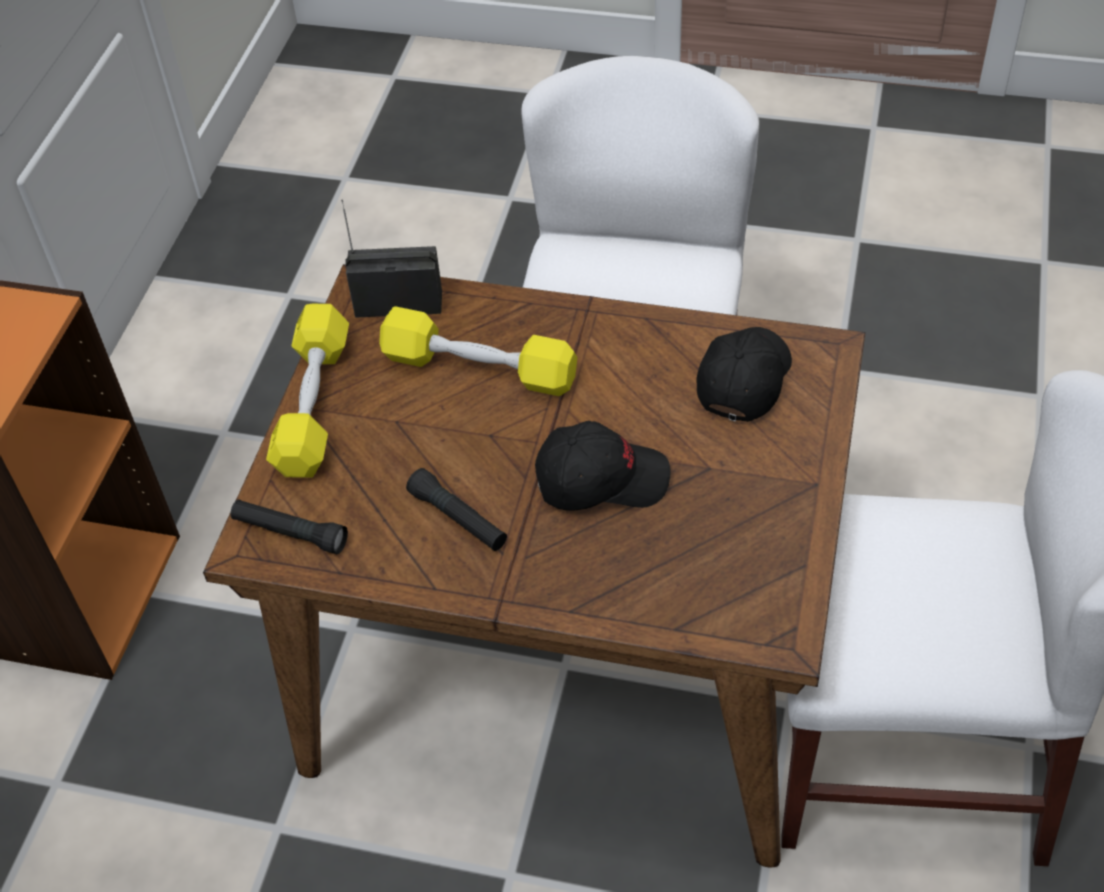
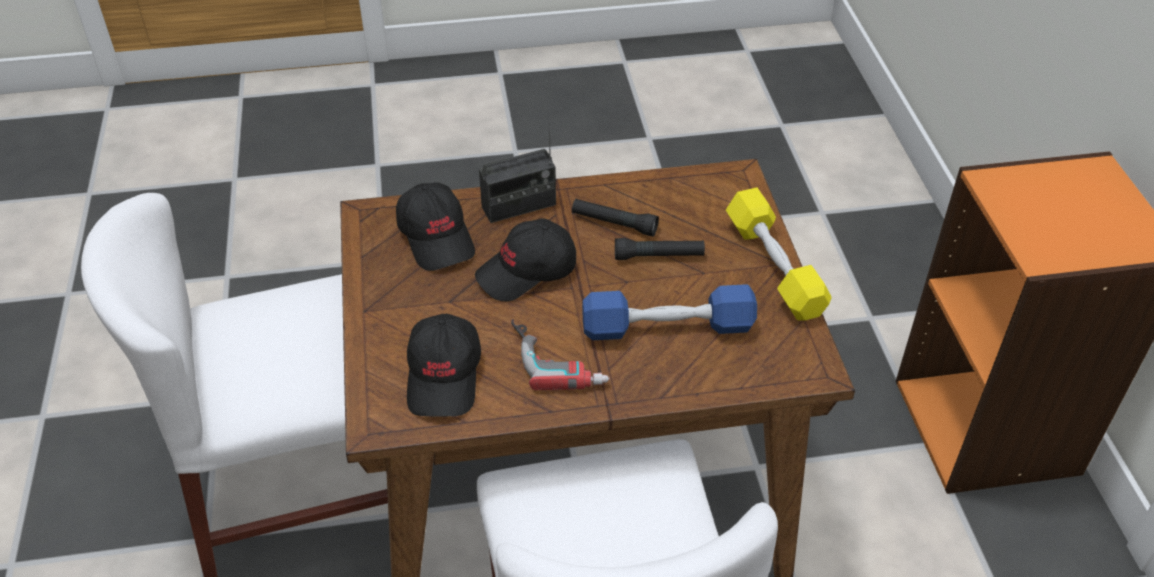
camera: 155 degrees right, 5 degrees down
black flashlight [231,499,348,554] -> black flashlight moved to [615,238,705,260]
radio [341,200,442,318] -> radio moved to [479,119,556,223]
yellow dumbbell [379,306,578,396] -> blue dumbbell [582,284,757,340]
none -> black cap [396,182,475,271]
none -> power drill [511,319,609,390]

